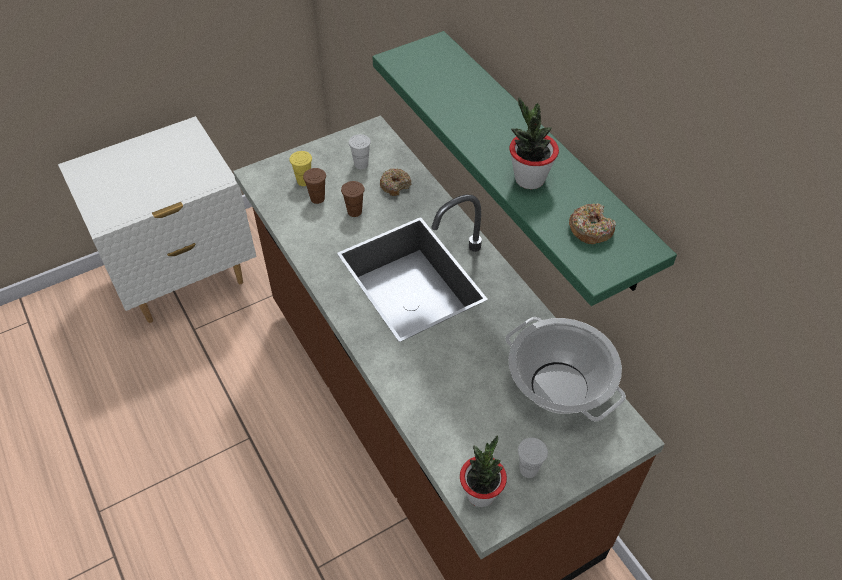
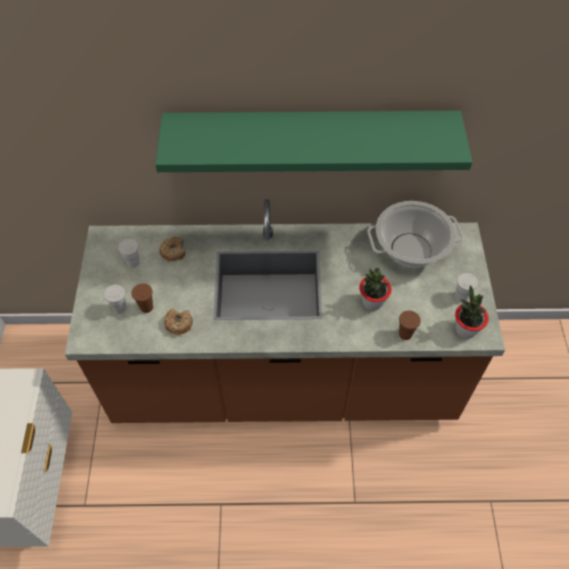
camera: 60 degrees left, 5 degrees up
yellow cup [289,151,312,186] -> white cup [104,285,126,314]
brown cup [341,181,365,217] -> brown cup moved to [399,311,421,340]
potted plant [509,97,559,189] -> potted plant moved to [359,268,392,311]
donut [569,203,616,244] -> donut moved to [164,308,193,335]

